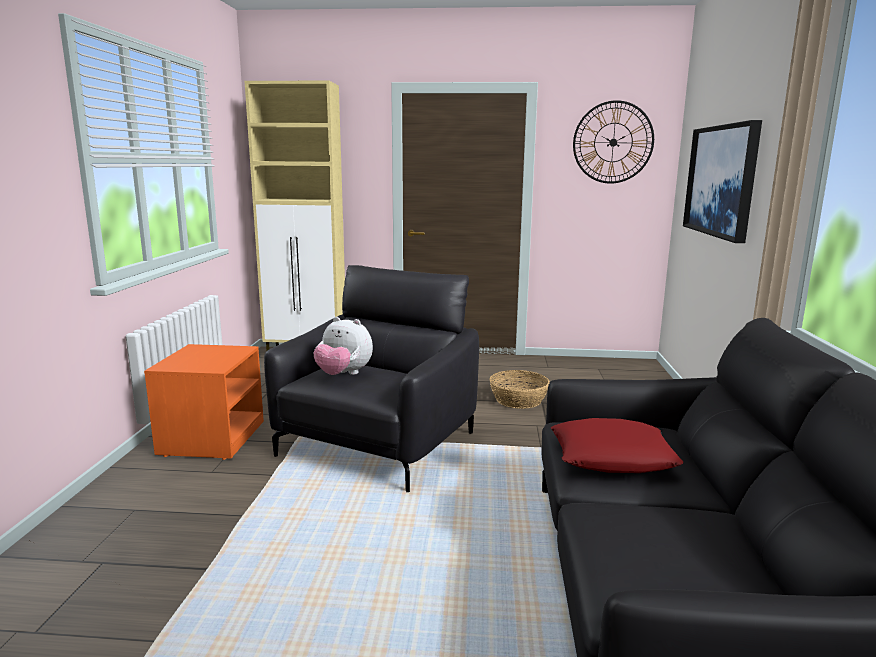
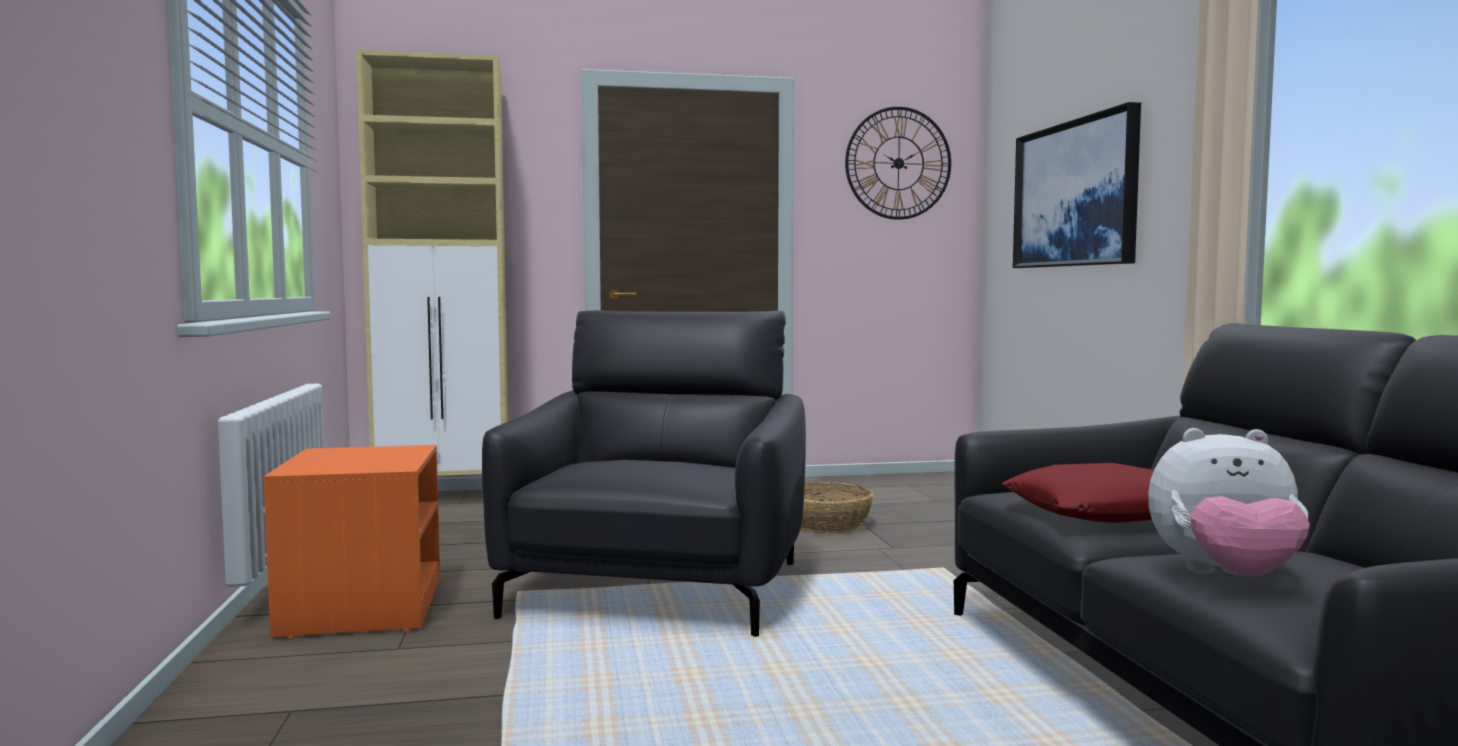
camera: 15 degrees left, 10 degrees down
plush toy [313,317,373,375] -> plush toy moved to [1148,428,1310,577]

